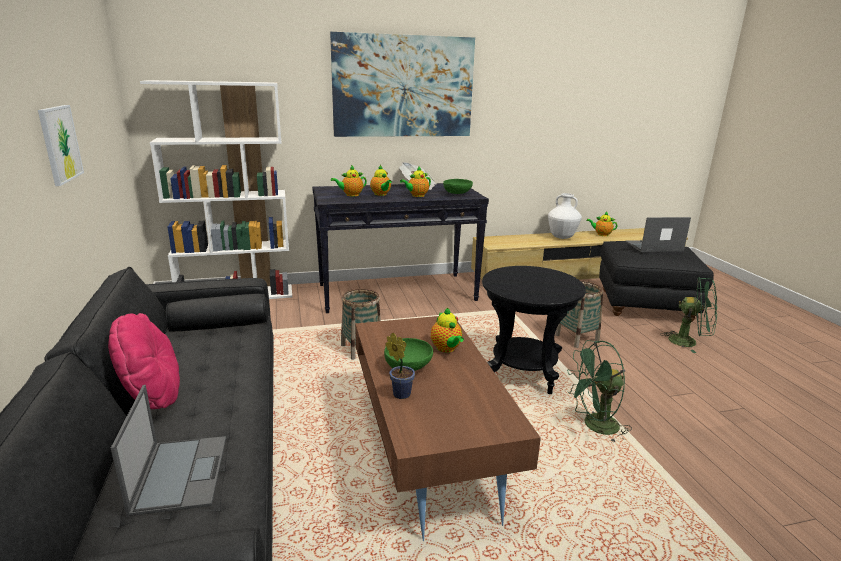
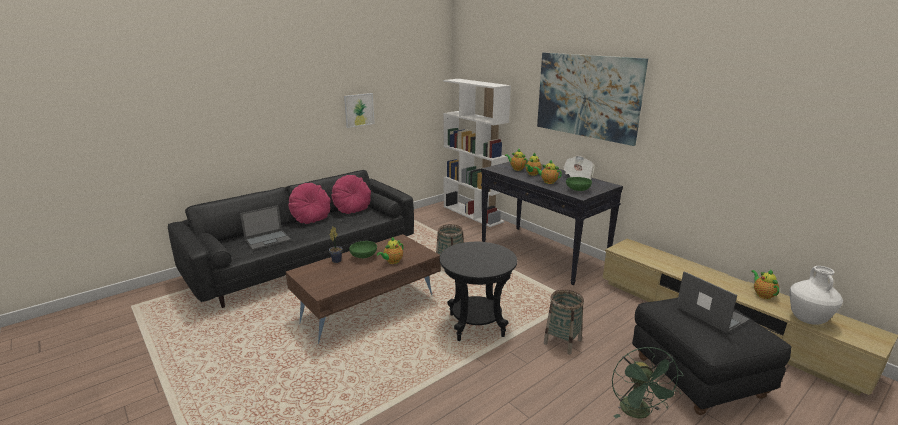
camera: 65 degrees right, 0 degrees up
white vase [548,193,582,239] -> white vase moved to [790,266,843,325]
green fan [567,340,632,442] -> none
none -> pink pillow [331,175,371,214]

